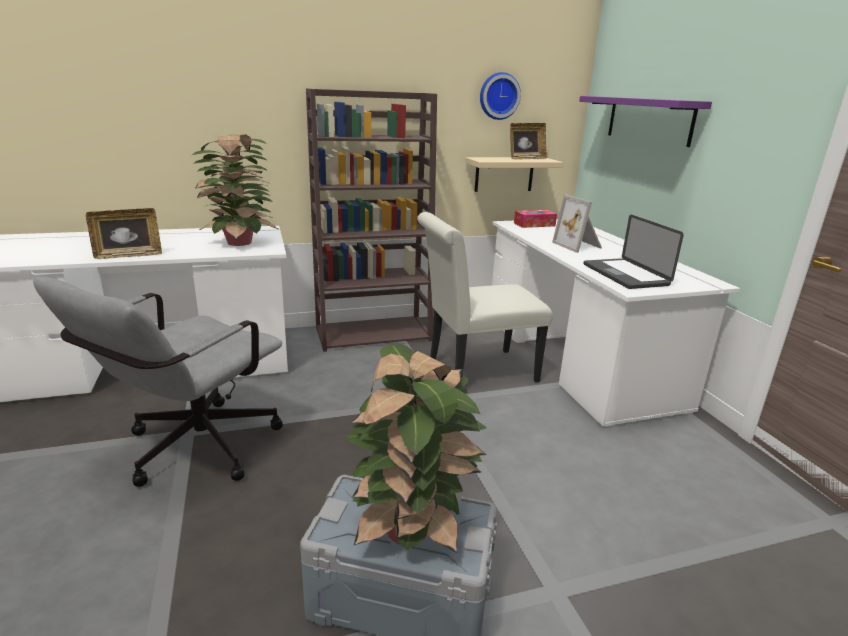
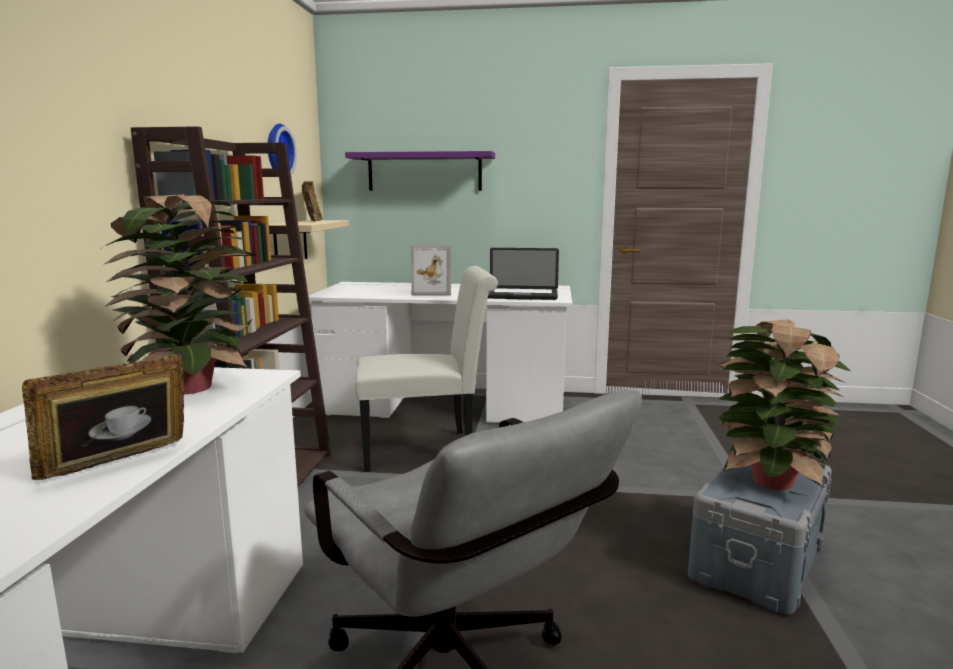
camera: 65 degrees left, 10 degrees down
picture frame [86,208,162,259] -> picture frame turned 135 degrees counterclockwise [22,354,184,480]
white chair [417,212,553,383] -> white chair turned 105 degrees counterclockwise [355,266,498,472]
tissue box [514,210,557,228] -> none

